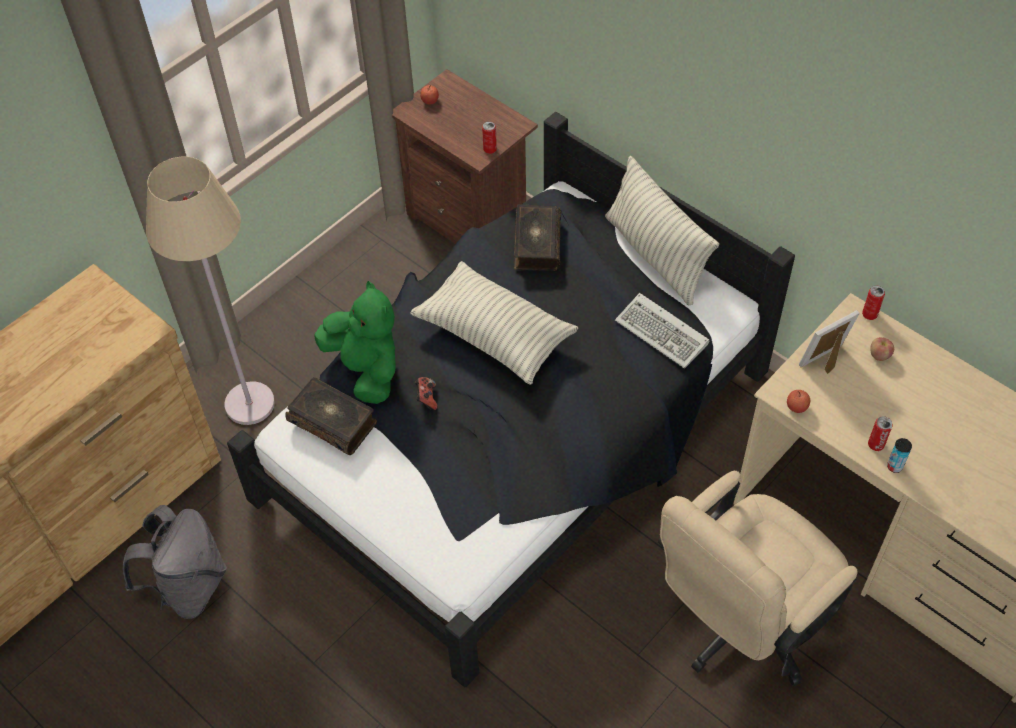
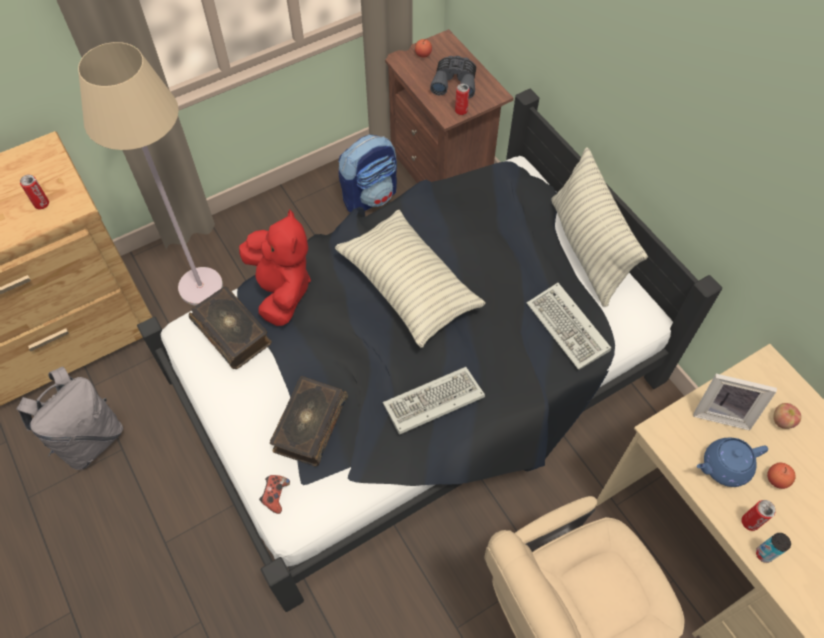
camera: 15 degrees right, 5 degrees up
green plush toy [314,281,396,404] -> red plush toy [239,209,311,326]
game controller [415,377,438,410] -> game controller moved to [259,475,290,514]
book [514,204,561,271] -> book moved to [270,376,348,466]
apple [787,390,810,413] -> apple moved to [767,463,796,489]
picture frame [799,310,860,374] -> picture frame turned 150 degrees counterclockwise [693,374,777,430]
can [862,286,885,320] -> can moved to [20,175,49,209]
none -> backpack [338,134,397,212]
none -> keyboard [383,367,485,435]
none -> grey binoculars [430,56,476,98]
none -> blue teapot [697,438,768,487]

